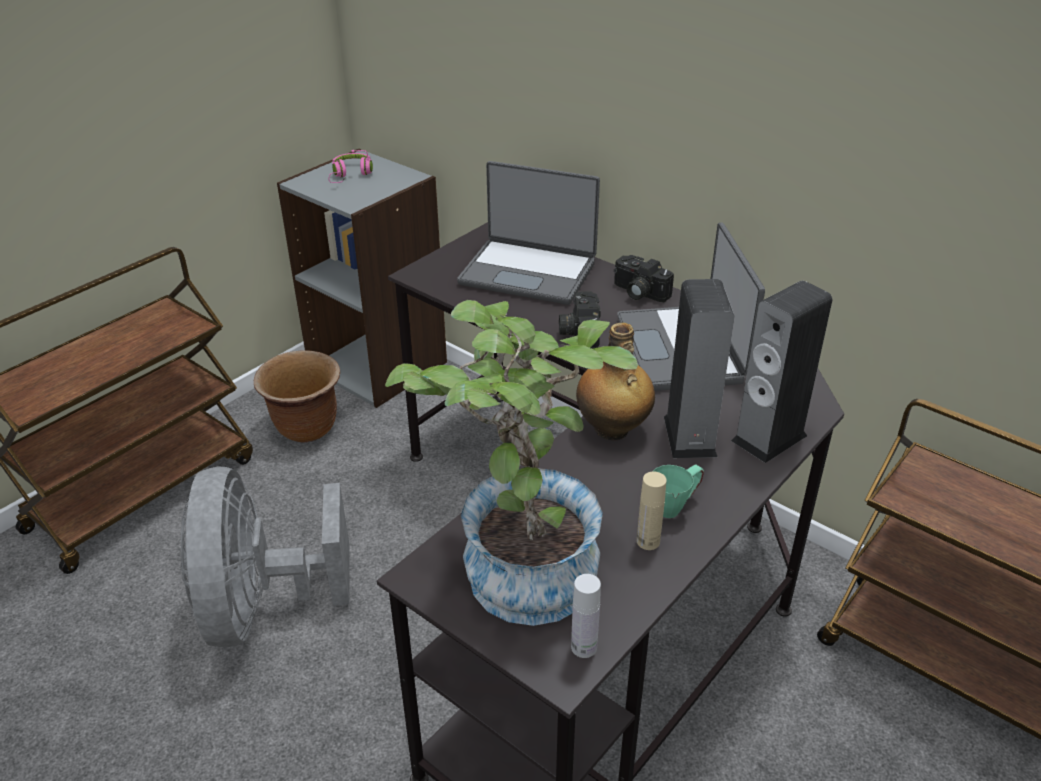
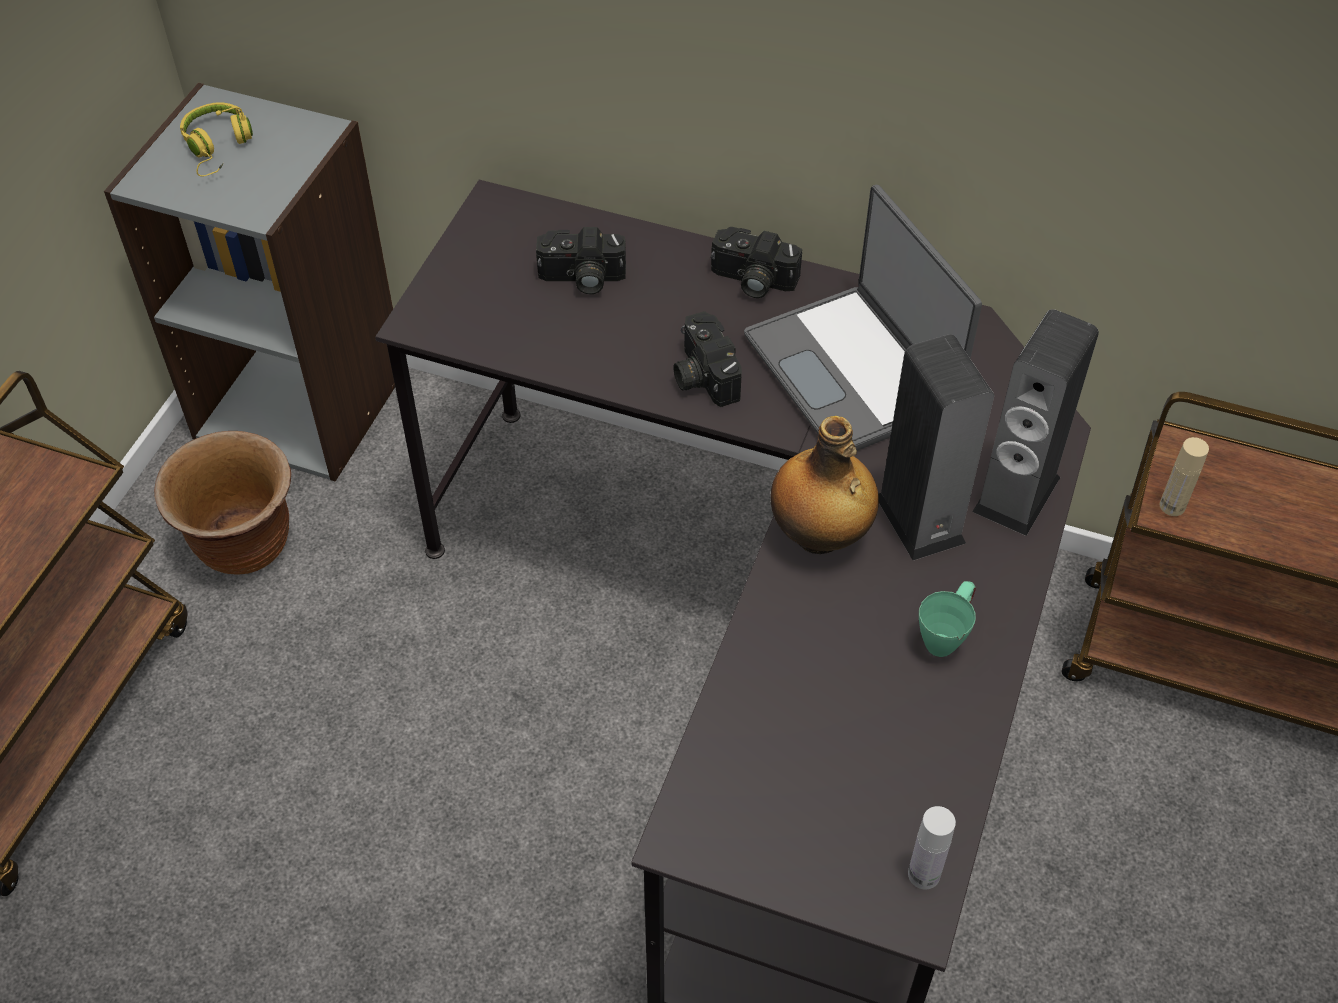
camera: 20 degrees left, 15 degrees up
grey fan [180,467,350,647] -> none
pink headphones [328,150,373,183] -> yellow headphones [180,102,253,176]
potted plant [385,300,638,626] -> none
laptop [457,161,600,305] -> camera [536,227,626,294]
beige bottle [637,471,667,550] -> beige bottle moved to [1160,437,1209,516]

